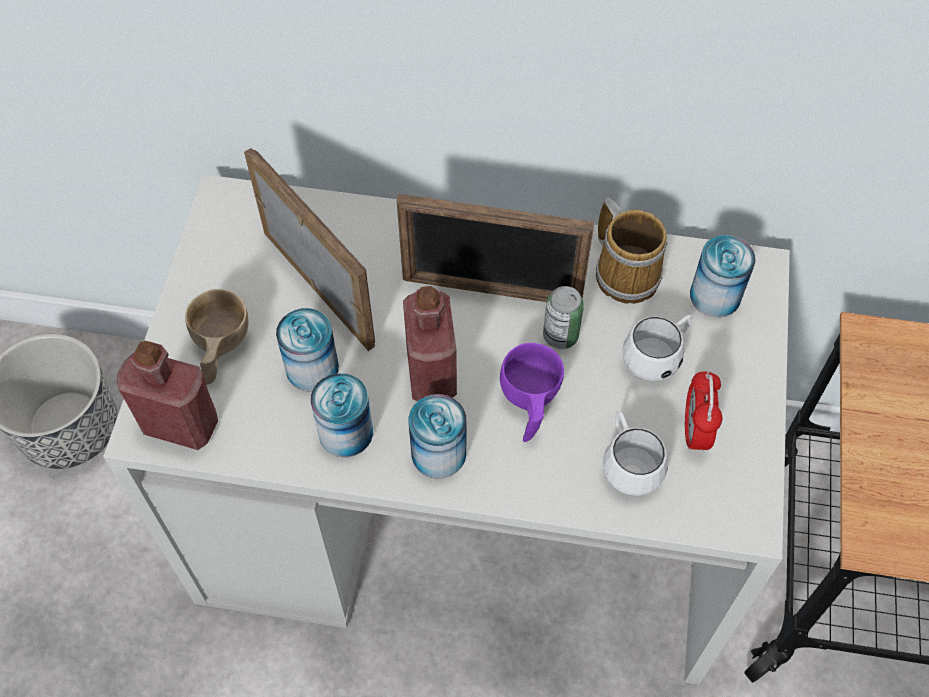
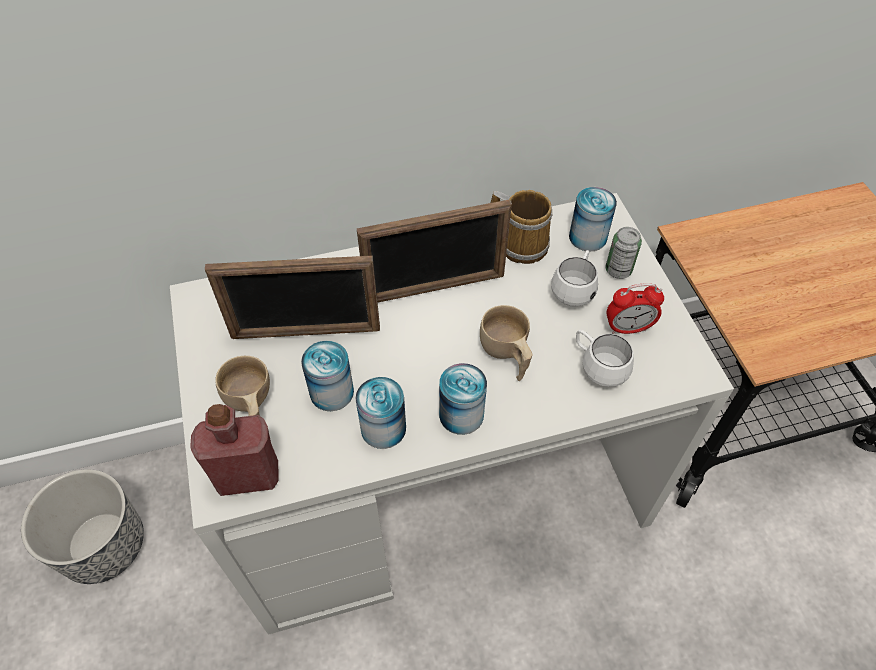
camera: 25 degrees left, 5 degrees down
picture frame [244,148,375,351] -> picture frame turned 150 degrees clockwise [205,256,380,339]
red bottle [403,286,457,402] -> none
purple cup [500,343,564,442] -> beige cup [480,305,533,381]
can [543,286,584,349] -> can moved to [605,227,642,279]
alarm clock [685,370,723,452] -> alarm clock turned 75 degrees counterclockwise [606,283,664,334]

